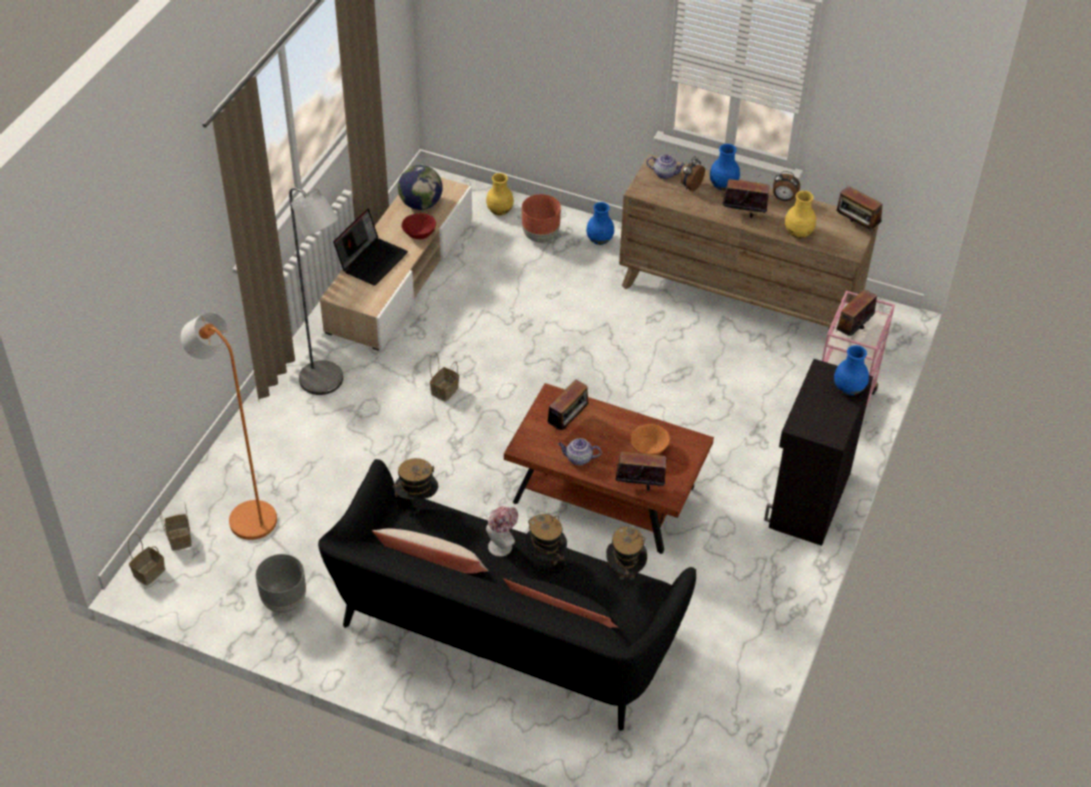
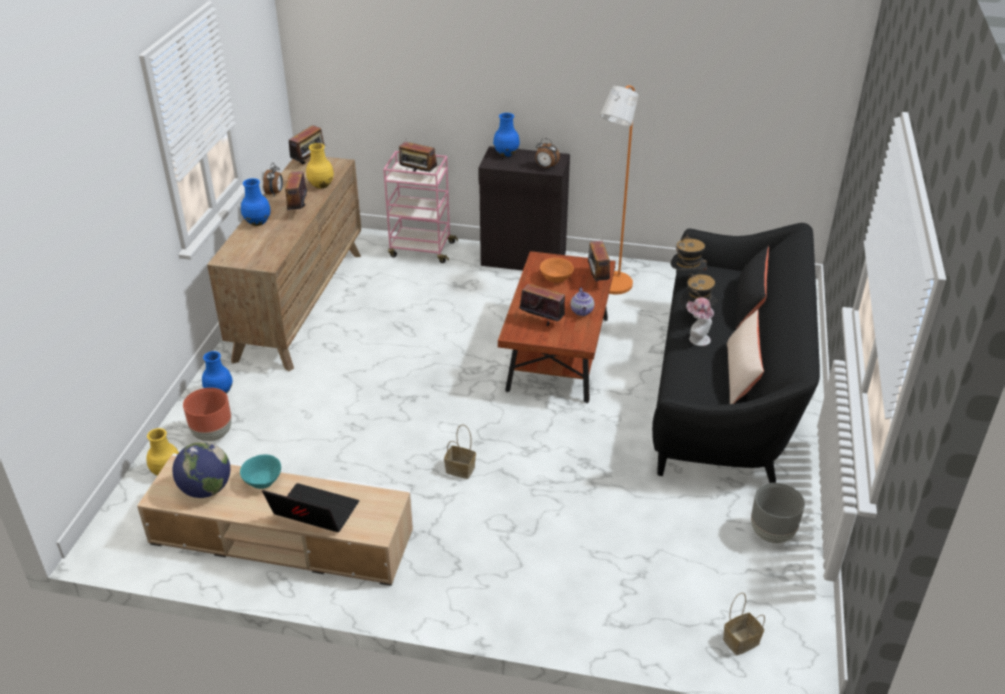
camera: 100 degrees left, 10 degrees down
basket [128,533,165,586] -> none
orange floor lamp [180,312,277,540] -> orange floor lamp moved to [600,85,638,294]
grey floor lamp [289,188,343,395] -> none
hat [393,458,438,507] -> none
red bowl [401,213,436,239] -> turquoise bowl [240,454,281,489]
teapot [647,155,685,179] -> none
alarm clock [681,156,705,191] -> alarm clock moved to [535,138,560,169]

